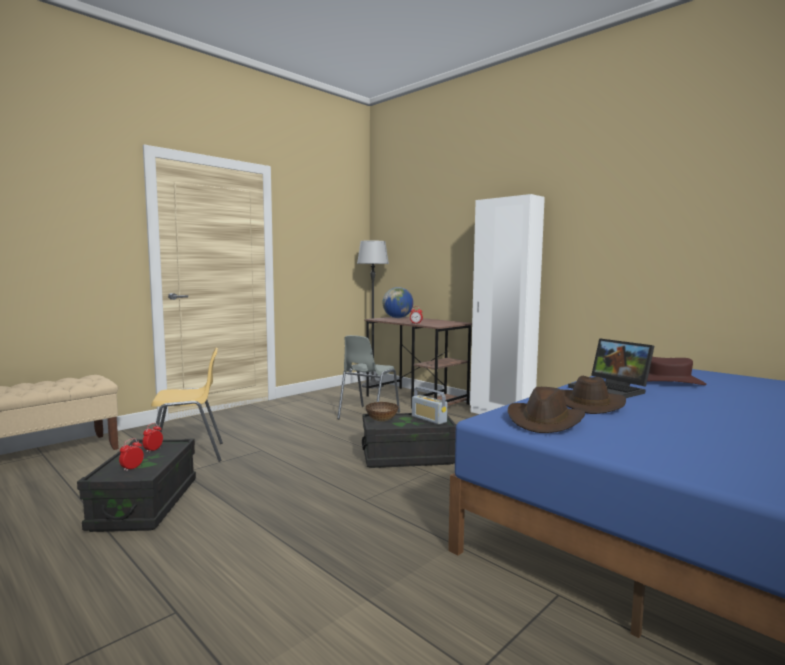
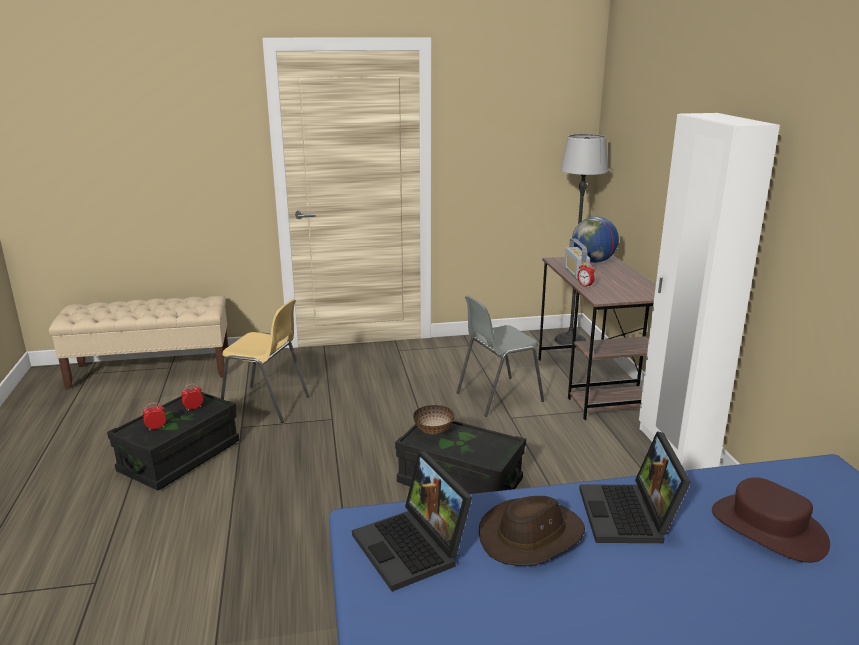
camera: 35 degrees right, 15 degrees up
radio [412,387,447,425] -> radio moved to [564,238,590,279]
brown hat [507,387,585,433] -> laptop [352,451,472,592]

